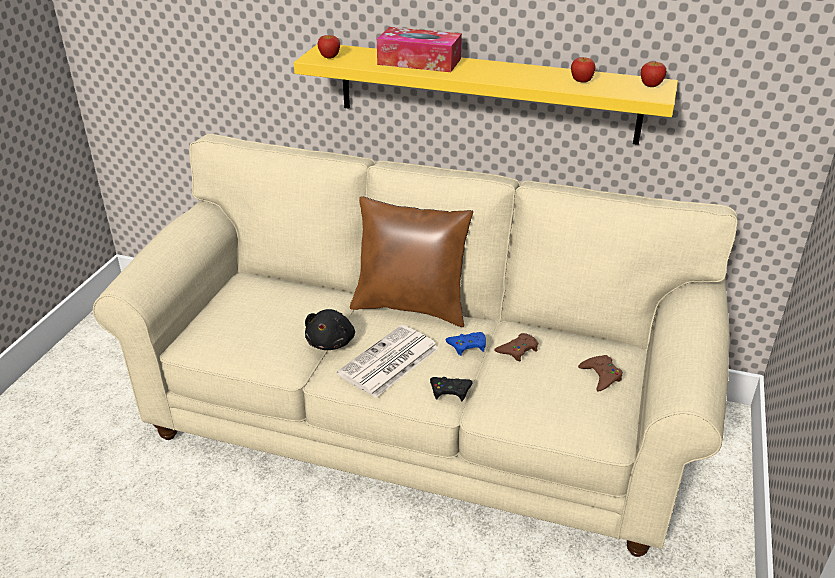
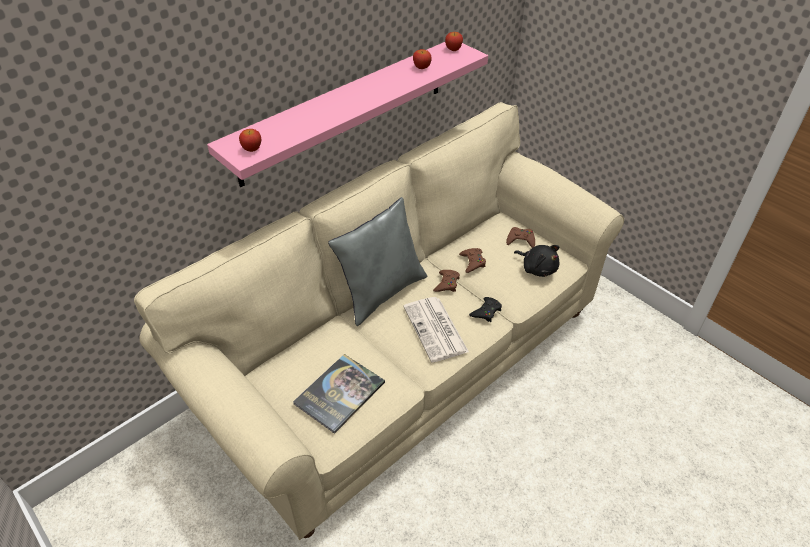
camera: 60 degrees left, 10 degrees up
yellow shelf [294,45,678,145] -> pink shelf [207,42,488,187]
black plush toy [305,309,355,350] -> black plush toy moved to [514,245,559,277]
brown pillow [350,196,473,327] -> grey pillow [328,197,427,326]
tissue box [377,27,462,72] -> none
blue game controller [445,332,486,356] -> brown game controller [433,270,460,292]
none -> book [293,354,385,434]

